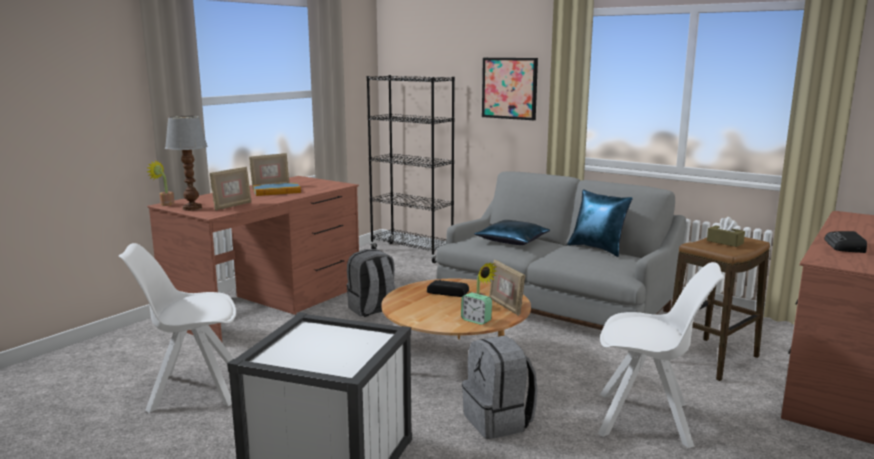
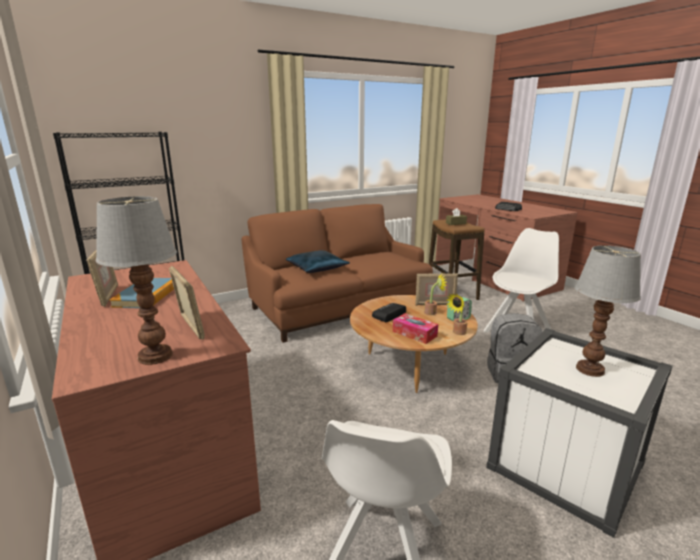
camera: 65 degrees left, 5 degrees up
potted plant [147,161,175,206] -> potted plant moved to [447,294,468,335]
grey backpack [347,249,395,317] -> none
grey sofa [436,172,686,330] -> brown sofa [242,204,433,343]
picture [482,58,538,120] -> none
blue pillow [567,190,633,257] -> none
none -> tissue box [393,313,438,344]
none -> table lamp [575,245,641,377]

